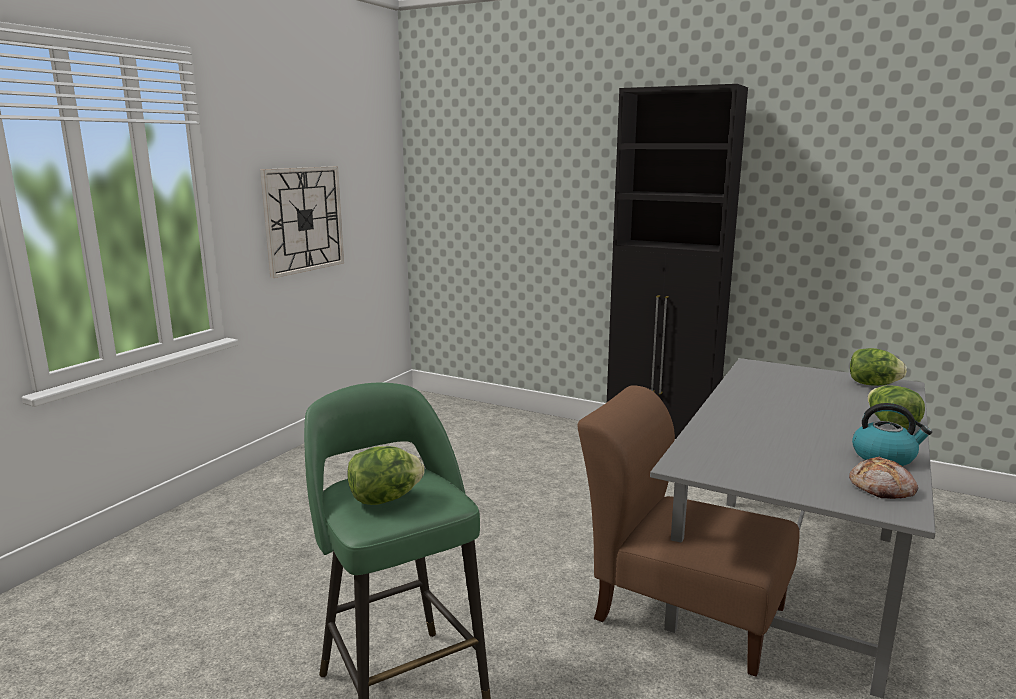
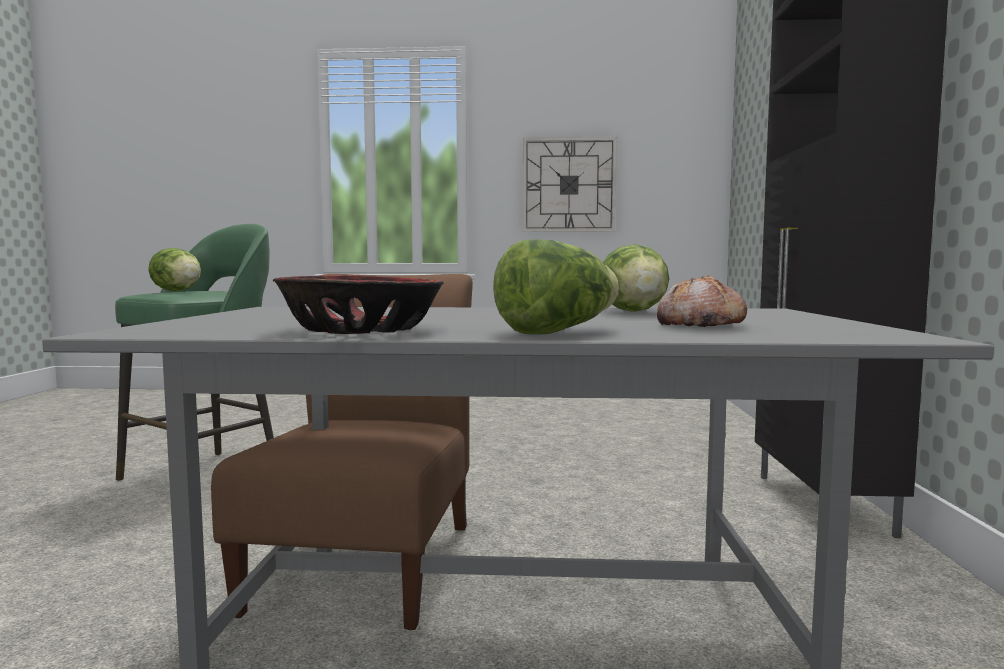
camera: 65 degrees right, 10 degrees down
bread [849,457,918,499] -> bread moved to [657,275,747,327]
lettuce [850,348,907,386] -> lettuce moved to [603,244,669,312]
kettle [852,403,932,466] -> bowl [273,275,444,334]

